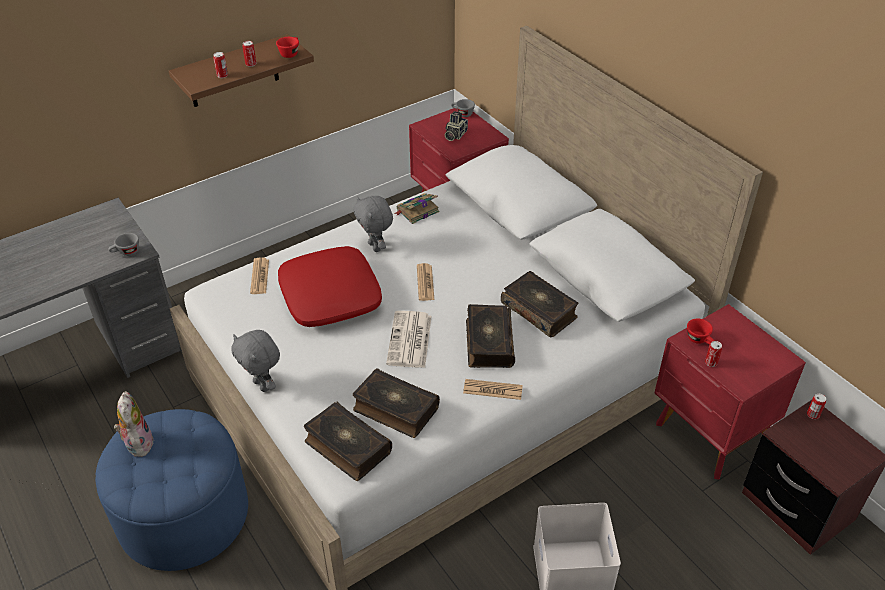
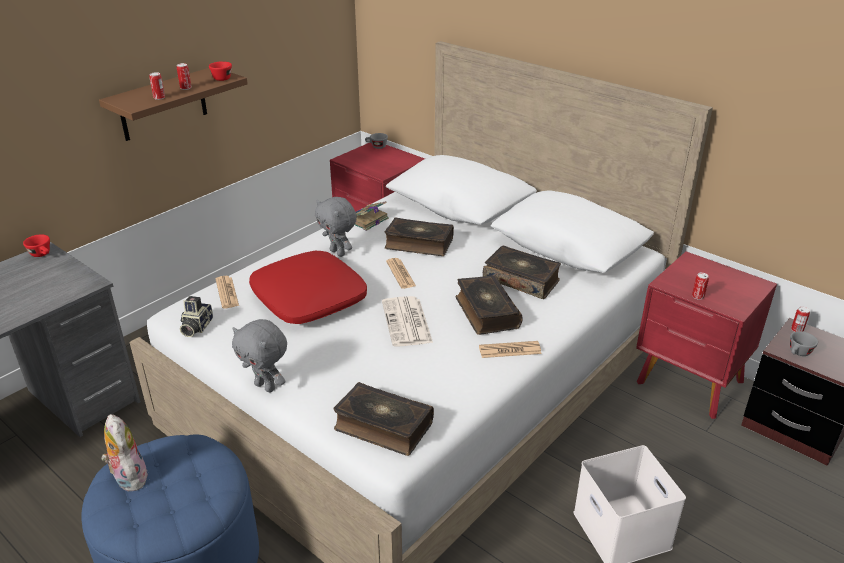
camera: 15 degrees left, 10 degrees down
grey cup [108,233,139,256] -> grey cup moved to [790,331,818,356]
book [353,368,440,438] -> book moved to [384,217,454,256]
camera [445,111,468,141] -> camera moved to [180,296,213,337]
red cup [687,318,715,344] -> red cup moved to [23,234,50,257]

